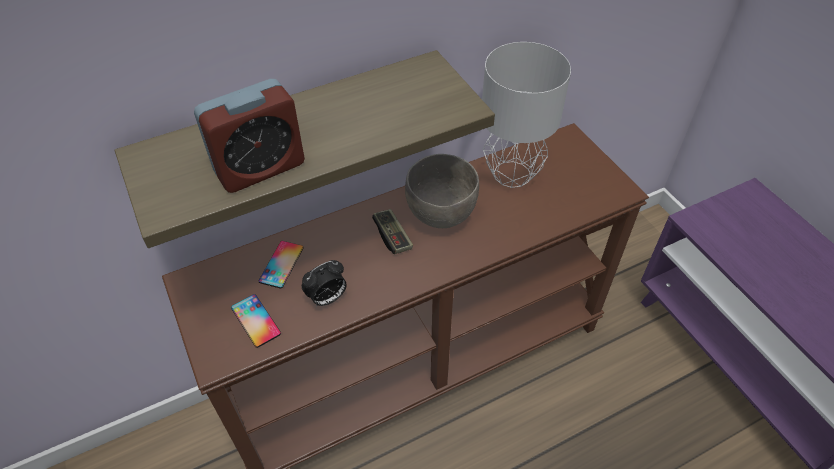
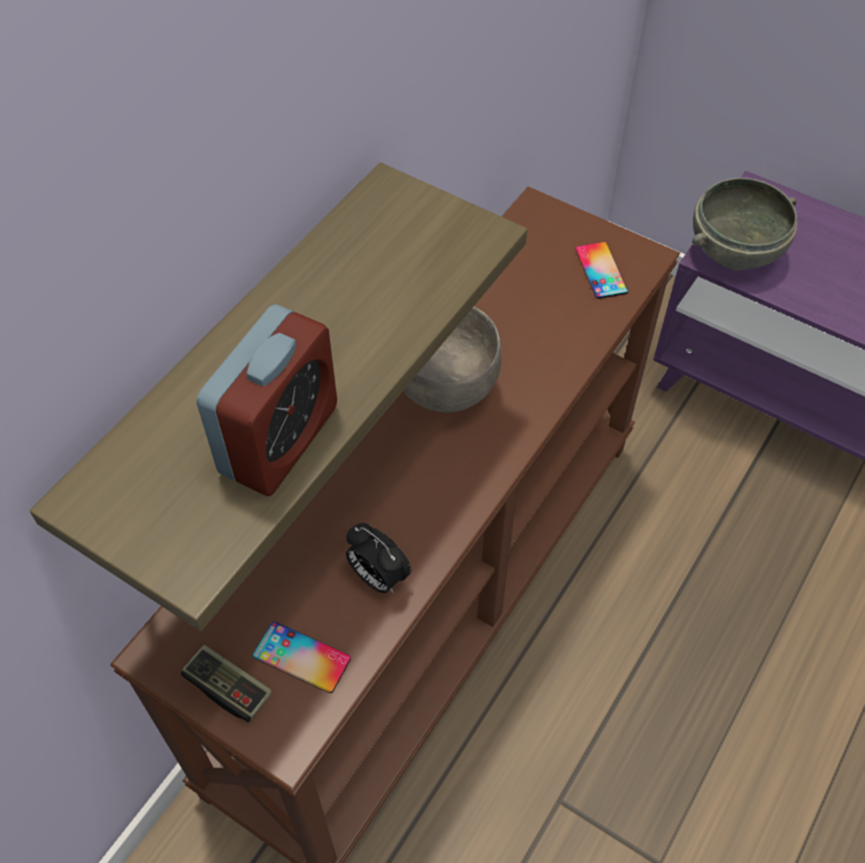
camera: 30 degrees left, 5 degrees up
phone [259,241,304,289] -> phone moved to [576,242,628,299]
alarm clock [302,260,347,307] -> alarm clock turned 105 degrees clockwise [346,523,411,593]
game controller [372,209,413,254] -> game controller moved to [181,645,272,722]
grey table lamp [482,42,571,188] -> none
none -> grey bowl [692,178,797,271]

